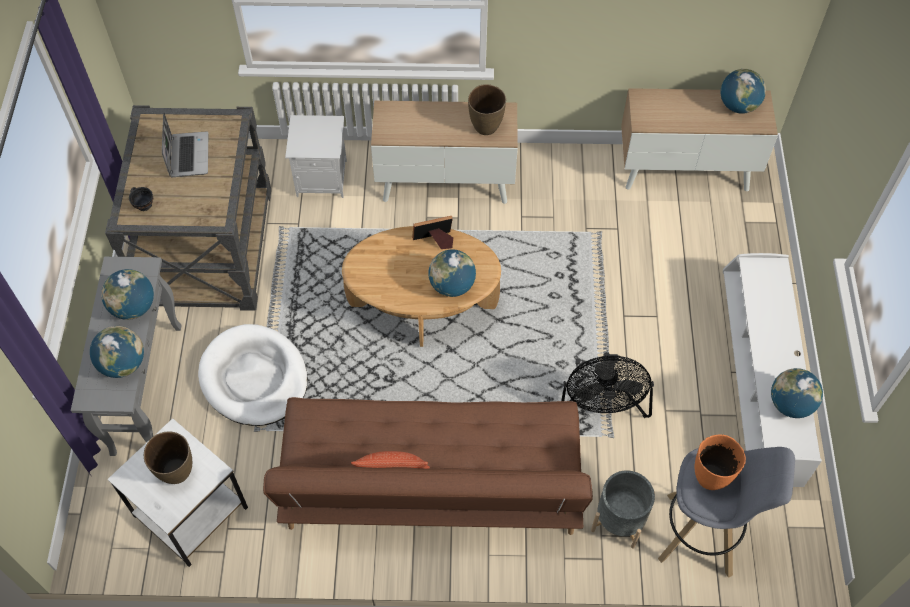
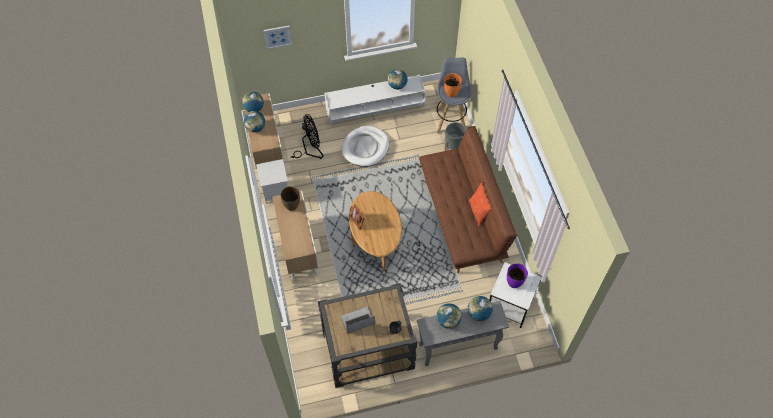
camera: 105 degrees left, 0 degrees up
brown vase [144,432,192,484] -> purple vase [507,263,528,288]
white dog bed [198,324,308,426] -> white dog bed moved to [341,126,389,167]
grey nightstand [285,115,347,198] -> grey nightstand moved to [256,159,288,203]
globe [428,249,476,297] -> globe moved to [244,111,265,132]
black fan [561,352,654,418] -> black fan moved to [291,114,323,159]
none -> picture [264,25,292,49]

